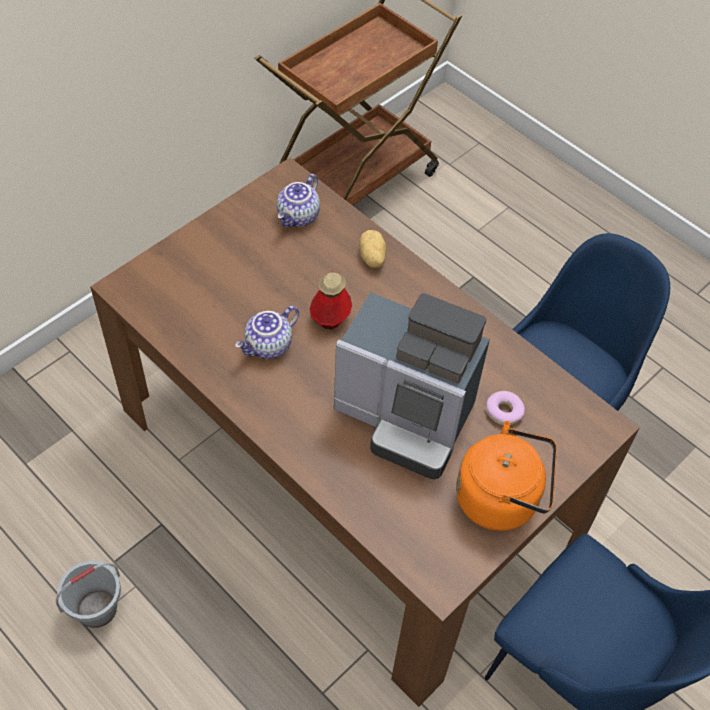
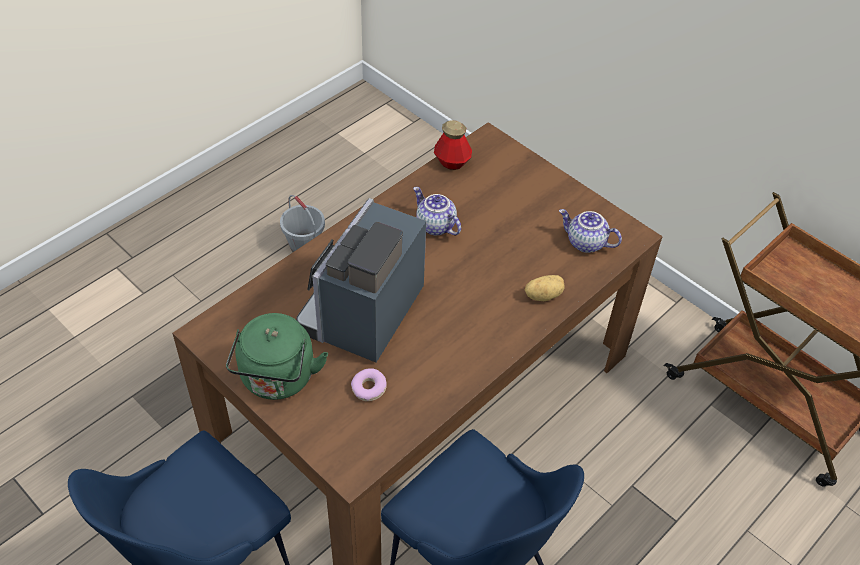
camera: 90 degrees right, 5 degrees down
bottle [310,272,352,329] -> bottle moved to [434,120,472,170]
orange kettle [456,421,557,531] -> green kettle [226,313,328,400]

